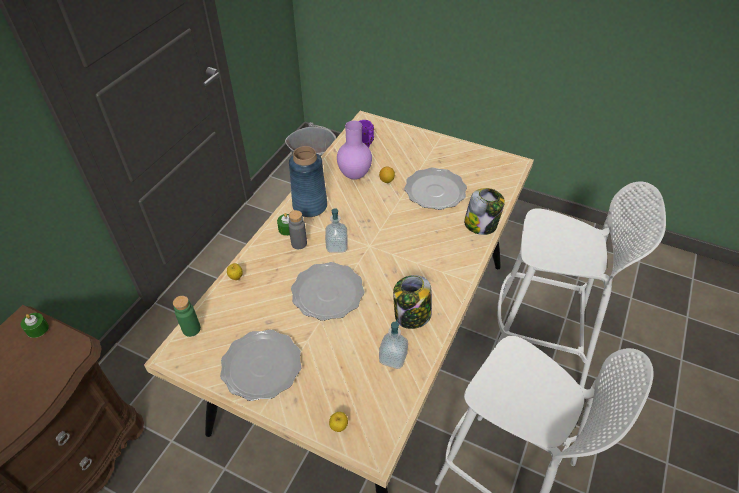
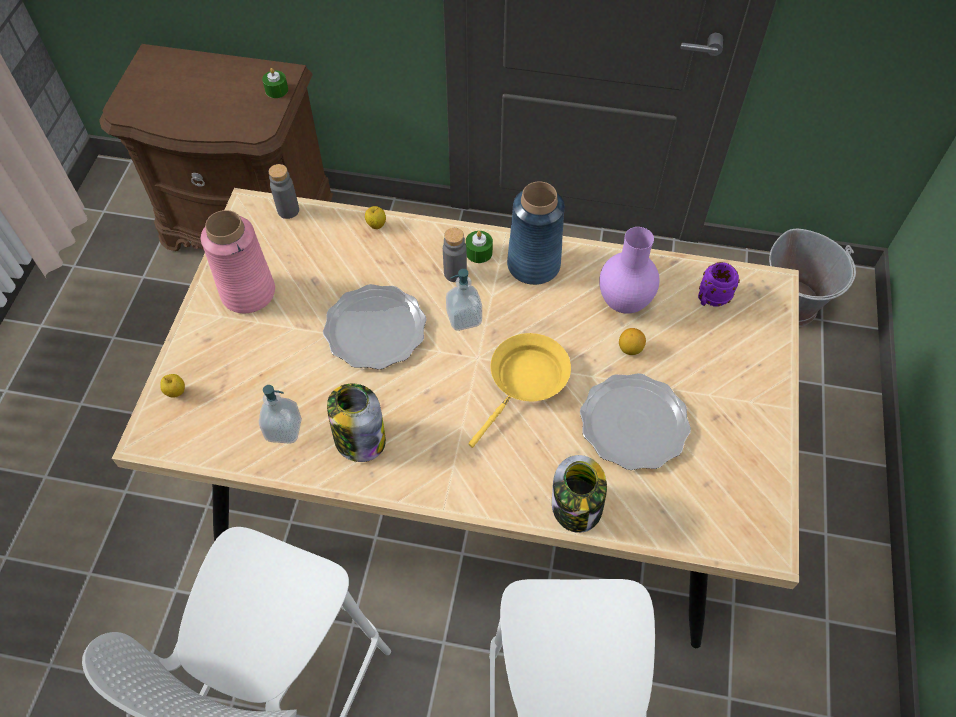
camera: 75 degrees right, 10 degrees up
green bottle [173,296,201,337] -> grey bottle [269,164,299,219]
plate [220,329,301,401] -> pink vase [201,210,275,313]
none -> yellow frying pan [468,333,571,448]

